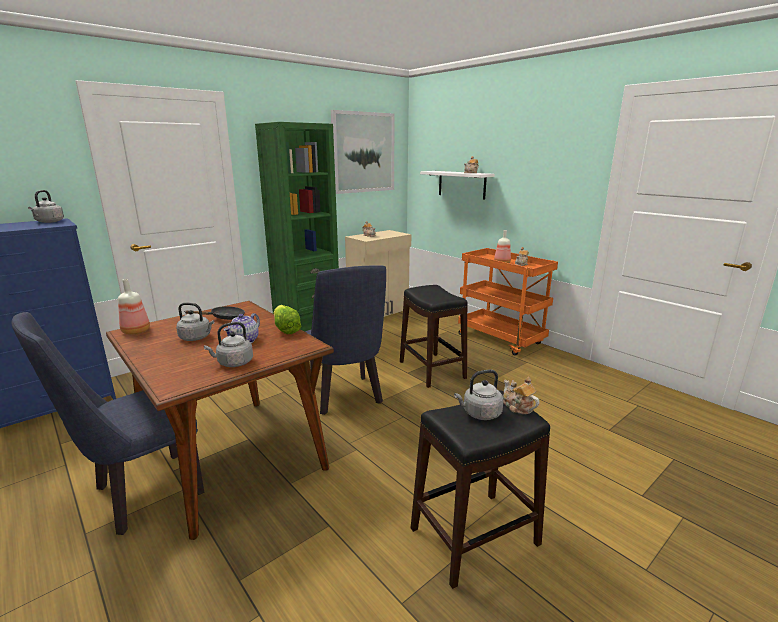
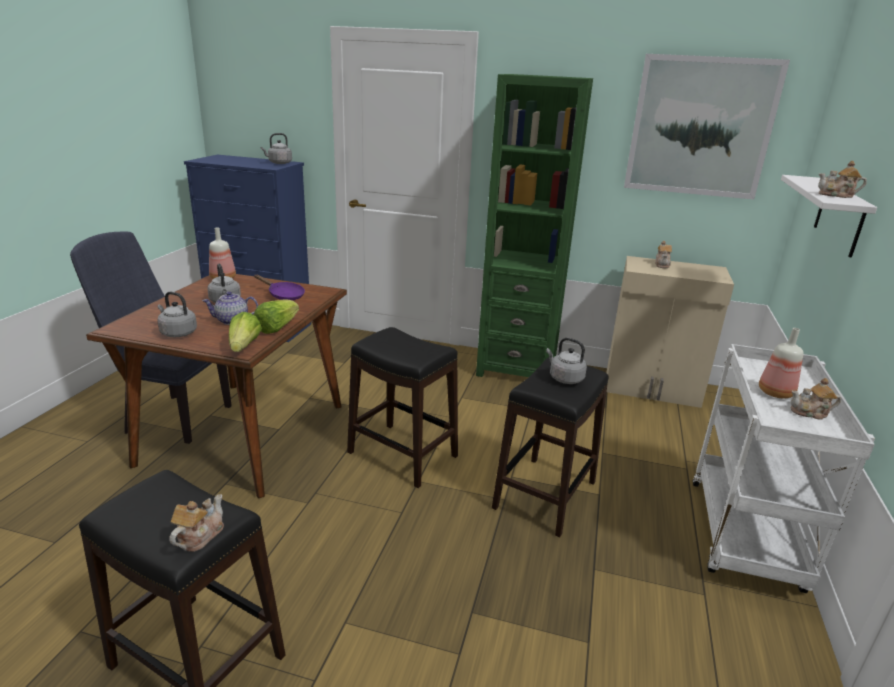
camera: 55 degrees right, 5 degrees up
black frying pan [184,306,245,320] -> purple frying pan [254,275,305,300]
blue chair [306,265,386,415] -> black stool [347,327,458,488]
grey kettle [454,370,504,420] -> grey kettle moved to [546,338,587,384]
orange cart [458,248,558,356] -> white cart [693,344,875,593]
none -> lettuce [229,312,262,352]

